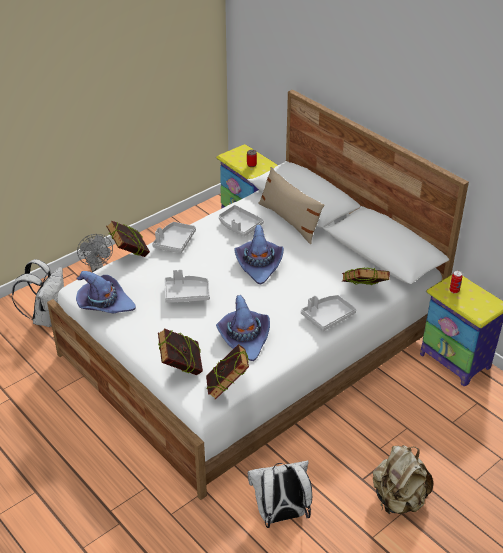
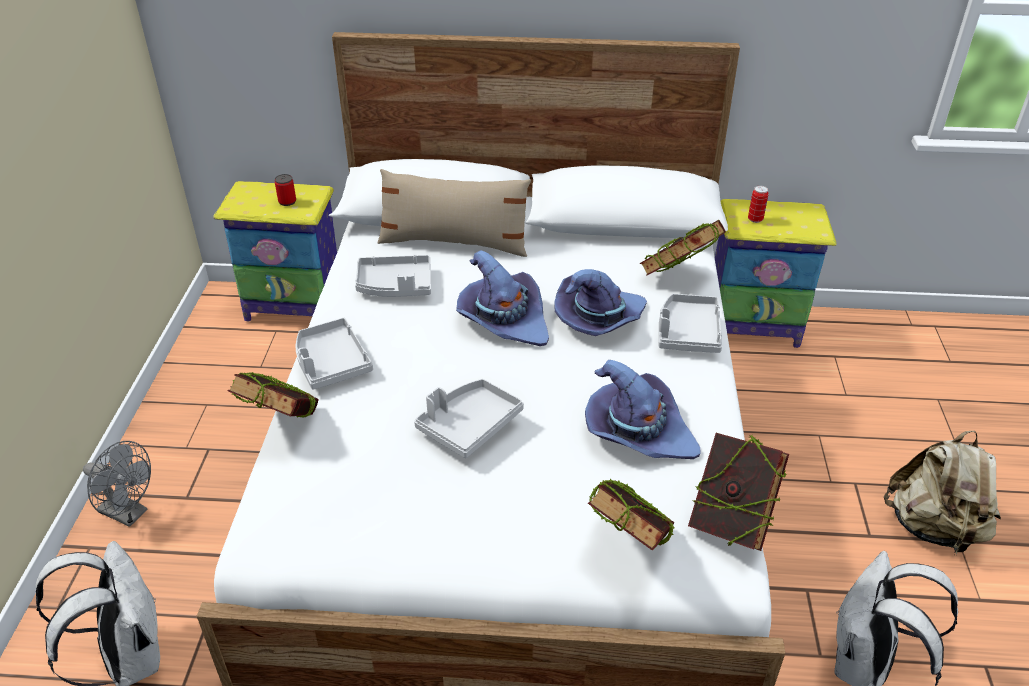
camera: 45 degrees left, 0 degrees up
purple hat [76,271,136,313] -> purple hat moved to [554,269,647,336]

